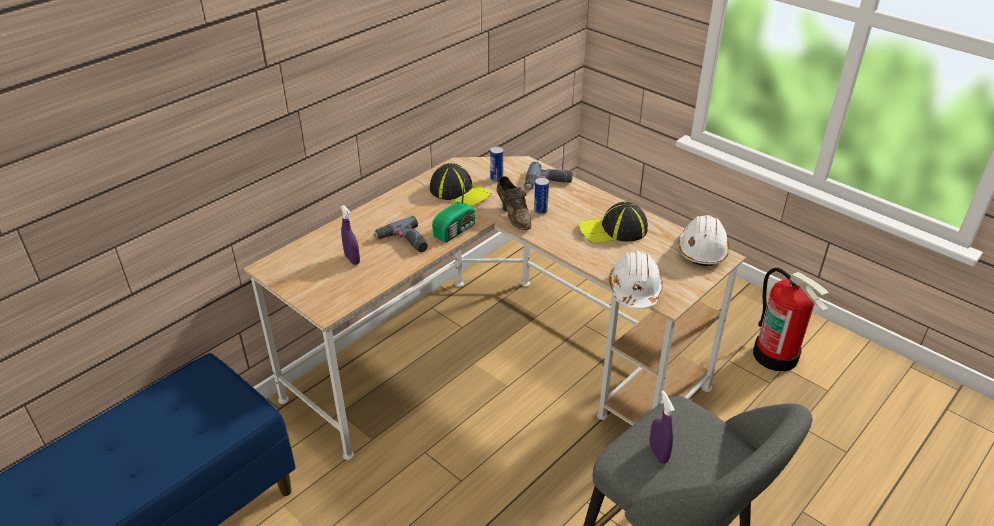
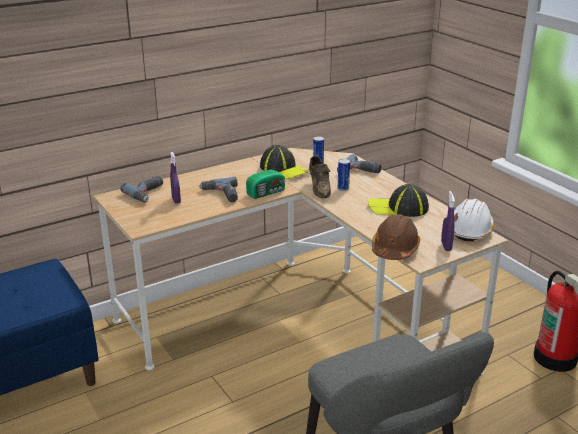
camera: 15 degrees right, 10 degrees down
white hard hat [609,251,663,309] -> brown hard hat [372,214,420,260]
purple spray bottle [650,390,675,464] -> purple spray bottle moved to [441,191,455,251]
none -> power drill [120,176,163,203]

